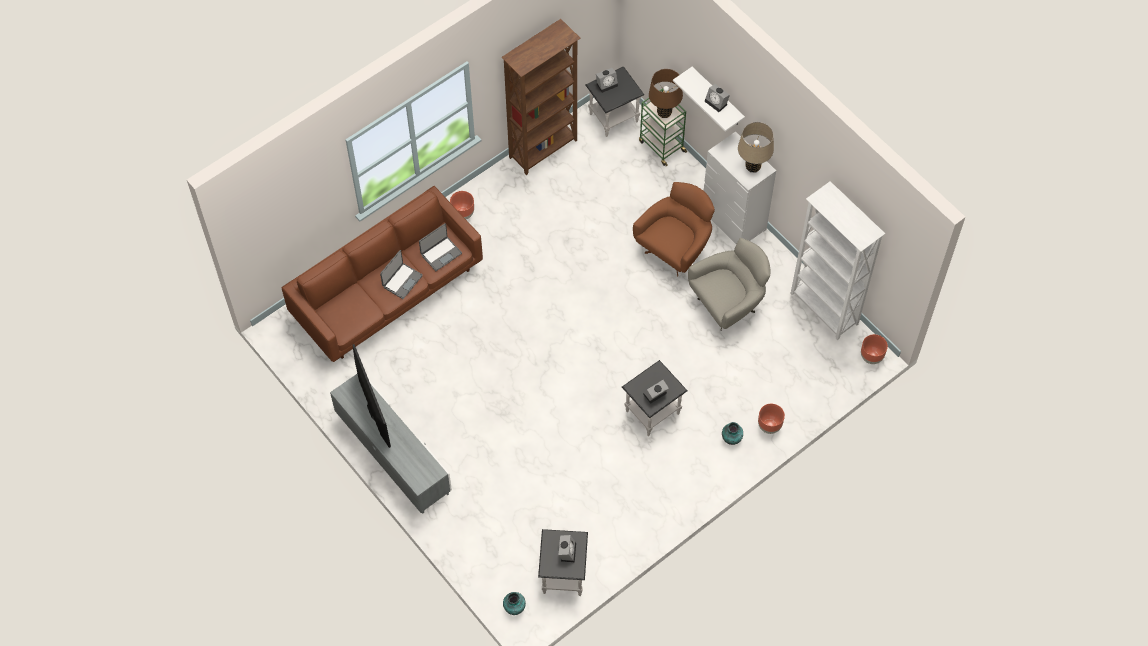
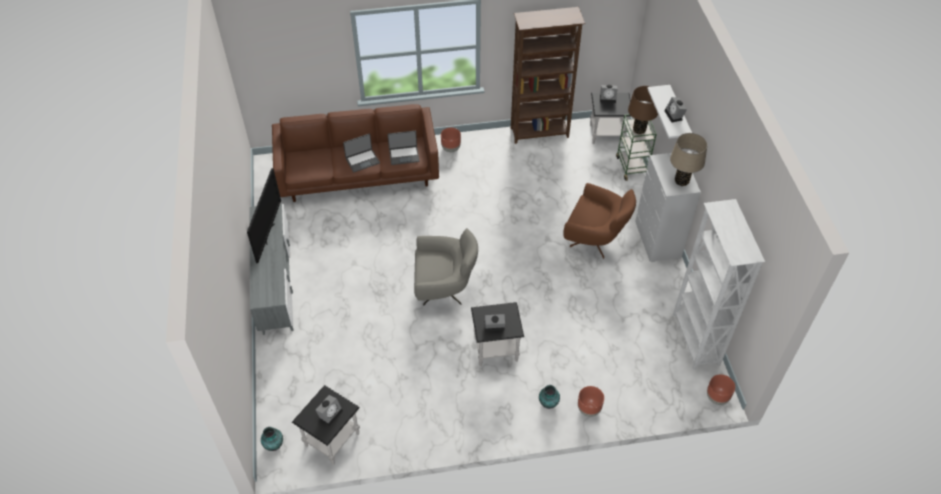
camera: 30 degrees right, 10 degrees down
brown armchair [633,182,715,277] -> brown armchair turned 45 degrees clockwise [563,183,636,259]
grey armchair [688,238,771,330] -> grey armchair moved to [414,228,478,306]

